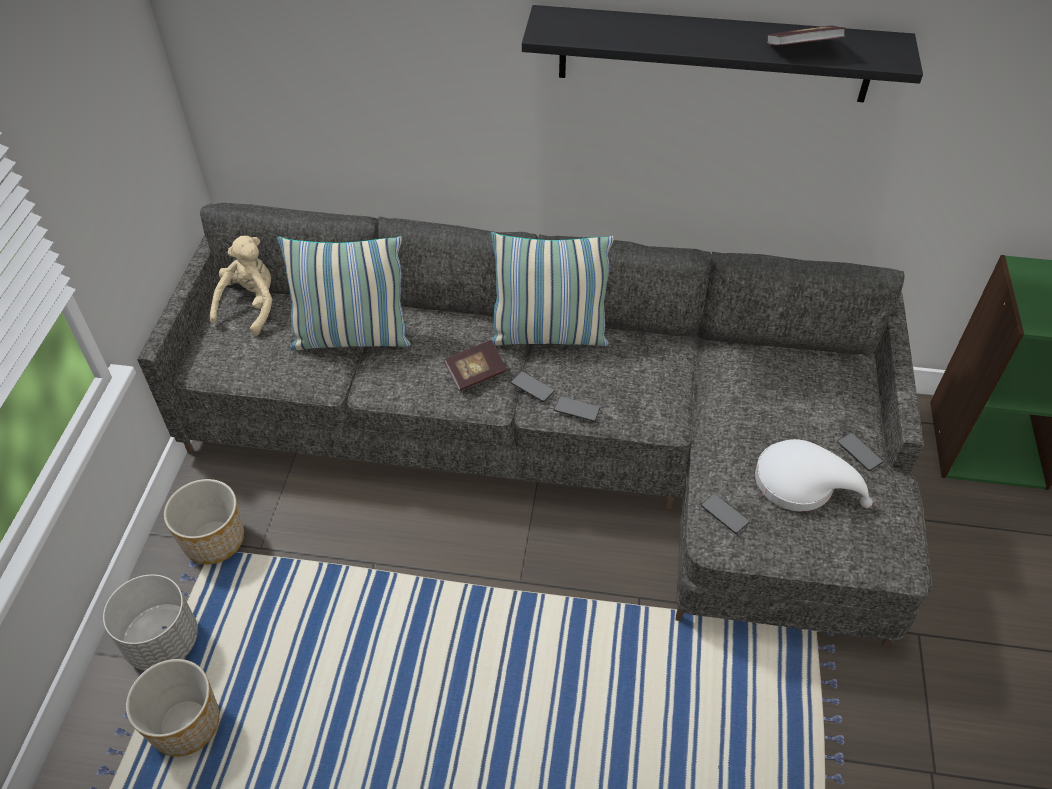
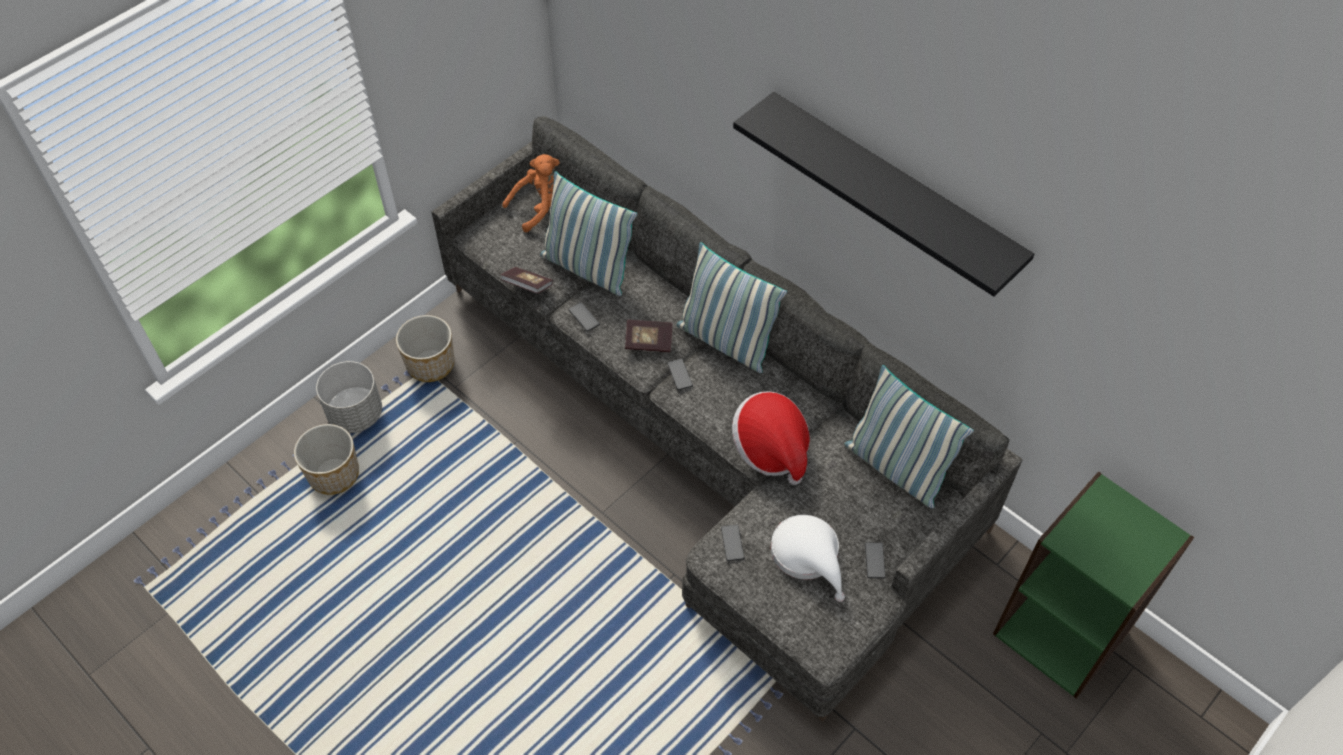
camera: 35 degrees right, 5 degrees up
beige plush toy [210,236,272,336] -> orange plush toy [502,154,560,232]
phone [554,396,600,422] -> phone moved to [569,302,600,332]
book [766,26,846,46] -> book moved to [501,267,553,294]
none -> hat [732,391,810,485]
none -> pillow [845,365,974,509]

